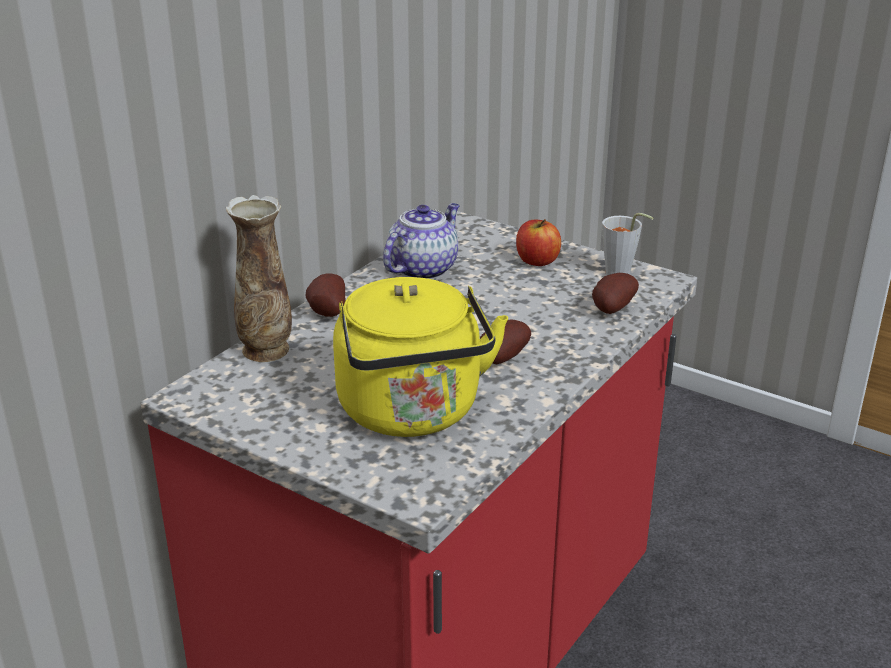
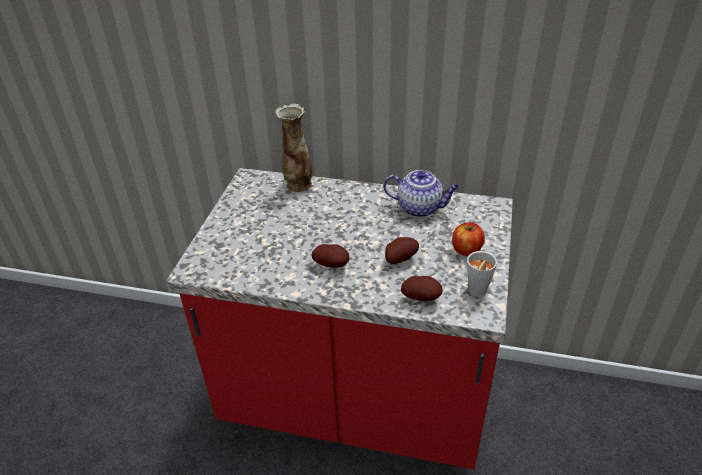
camera: 70 degrees right, 10 degrees up
potato [305,273,346,317] -> potato moved to [385,237,419,264]
yellow kettle [333,277,508,437] -> none

